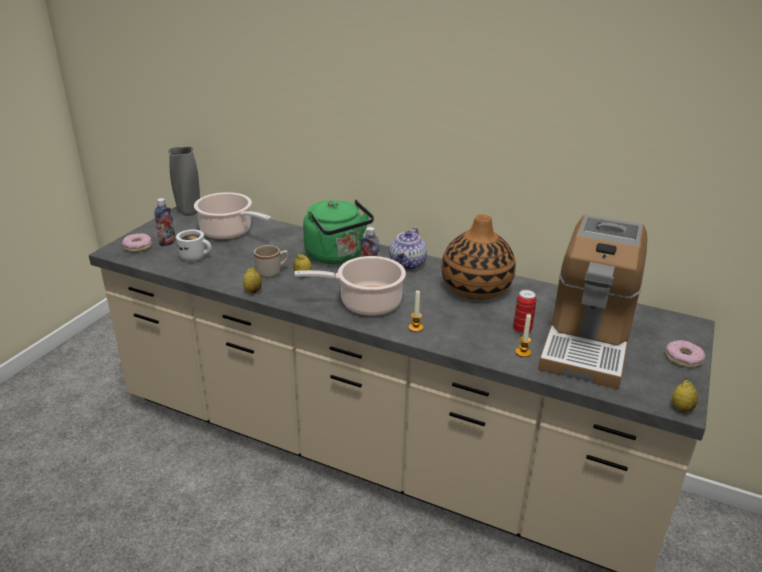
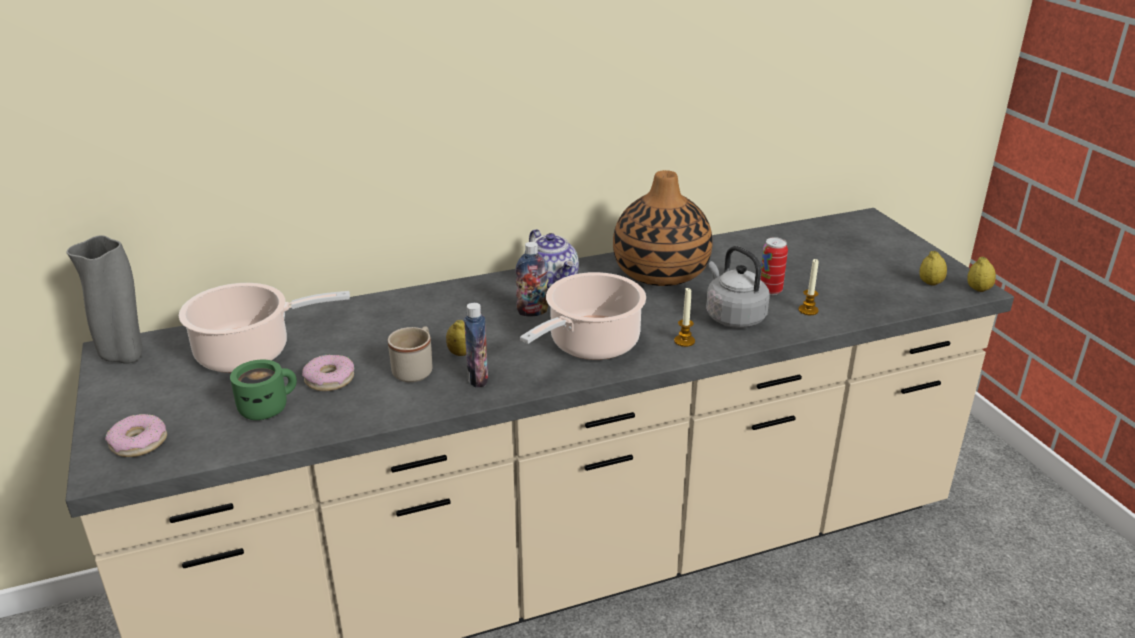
camera: 45 degrees left, 0 degrees up
bottle [154,198,176,246] -> bottle moved to [464,303,488,388]
white mug [176,230,212,261] -> green mug [230,360,297,420]
lemon [243,267,262,293] -> lemon moved to [919,251,947,286]
green kettle [303,200,374,264] -> none
coffee machine [538,214,648,389] -> none
donut [666,340,705,368] -> donut moved to [302,355,354,391]
none -> grey kettle [706,246,770,328]

